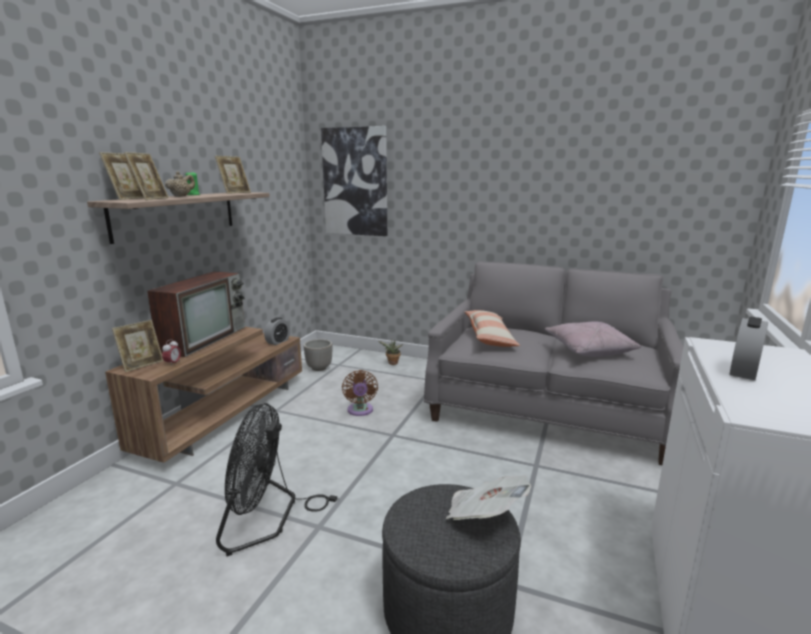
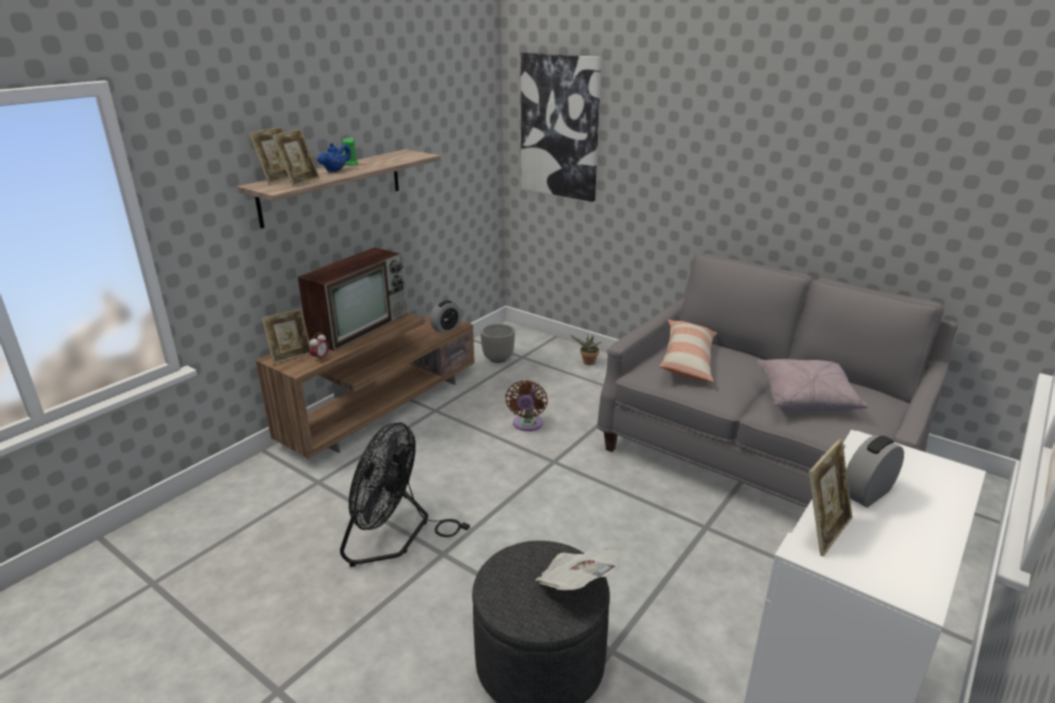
camera: 15 degrees right, 10 degrees up
beige teapot [165,171,195,197] -> blue teapot [317,143,351,172]
picture frame [215,156,251,194] -> picture frame moved to [809,439,853,556]

